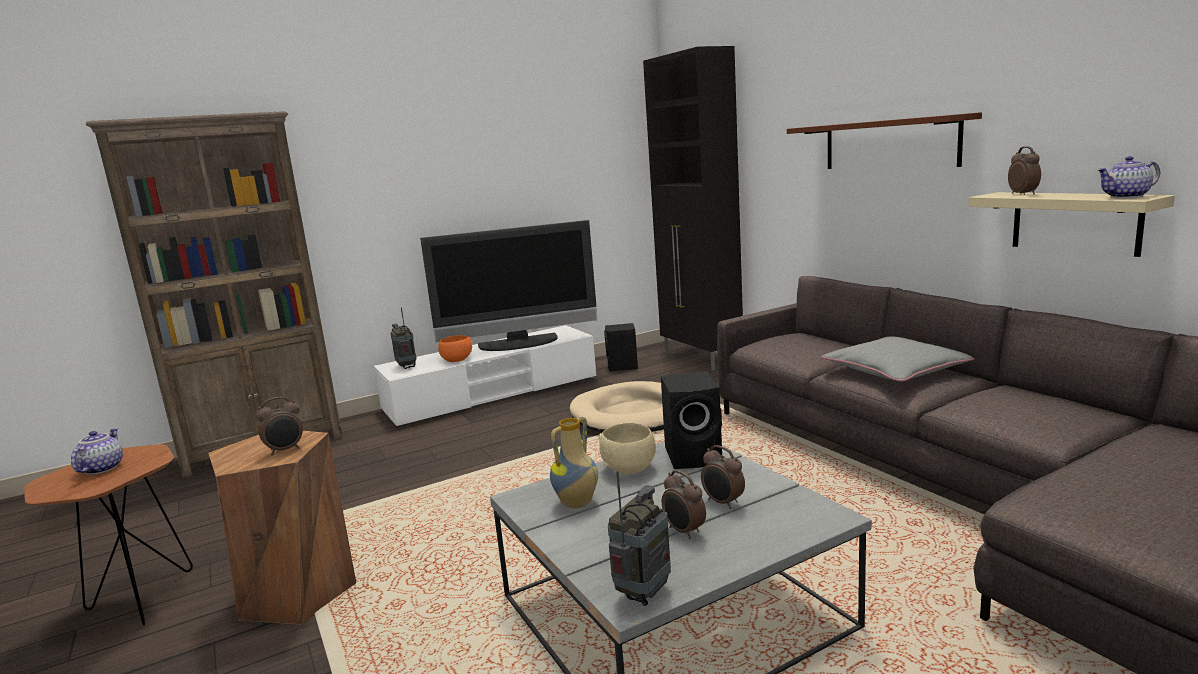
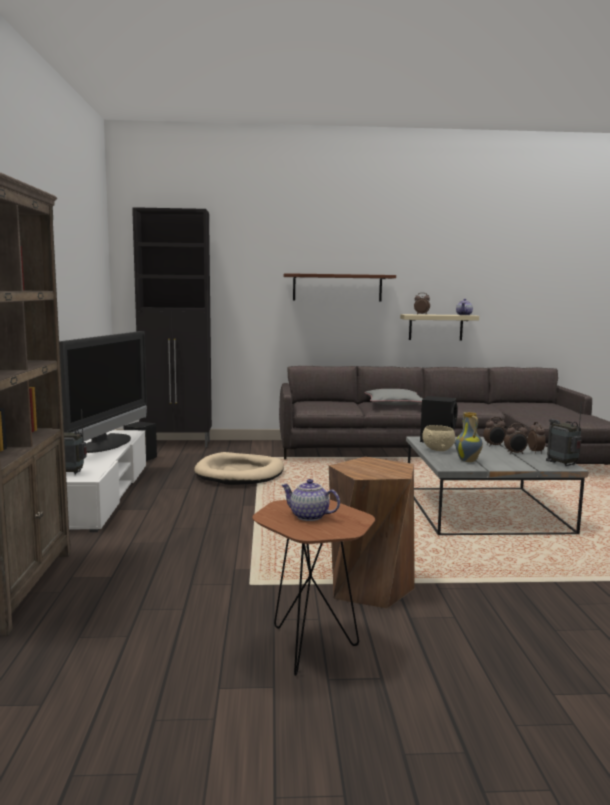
camera: 65 degrees left, 5 degrees down
alarm clock [256,397,303,455] -> alarm clock moved to [528,422,546,454]
orange bowl [438,335,472,362] -> none

